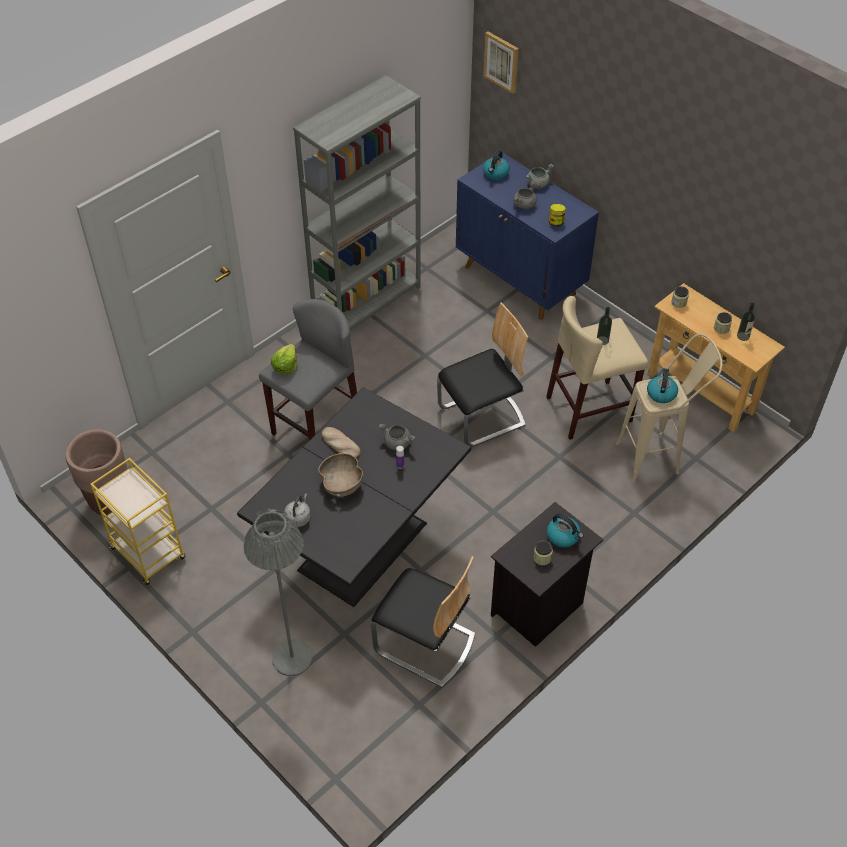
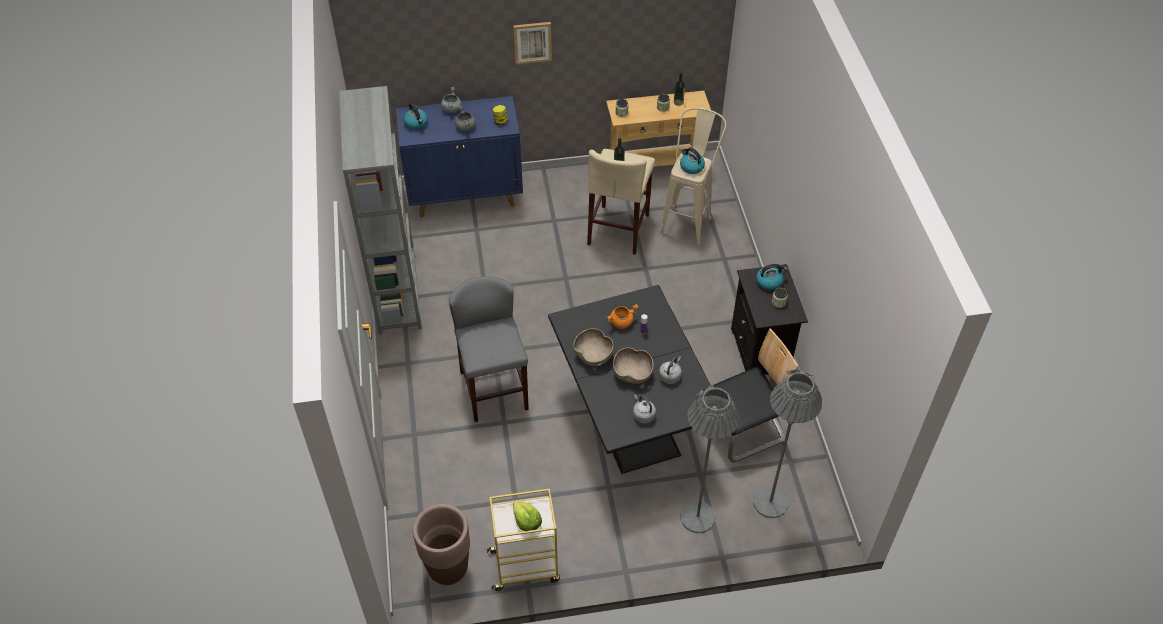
camera: 55 degrees left, 0 degrees up
lettuce [271,344,297,374] -> lettuce moved to [513,500,542,531]
bread [322,427,361,458] -> brown bowl [573,328,613,366]
grey cooking pot [379,424,416,450] -> orange cooking pot [607,304,638,329]
chair [437,303,528,447] -> none
picture [483,32,519,94] -> picture moved to [513,22,552,64]
none -> grey kettle [659,357,681,384]
none -> grey floor lamp [753,370,822,518]

